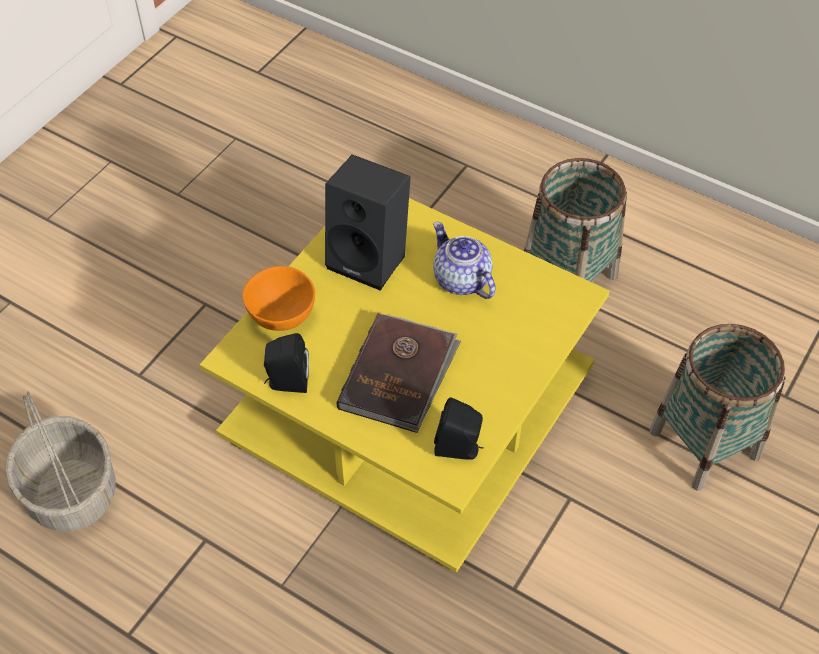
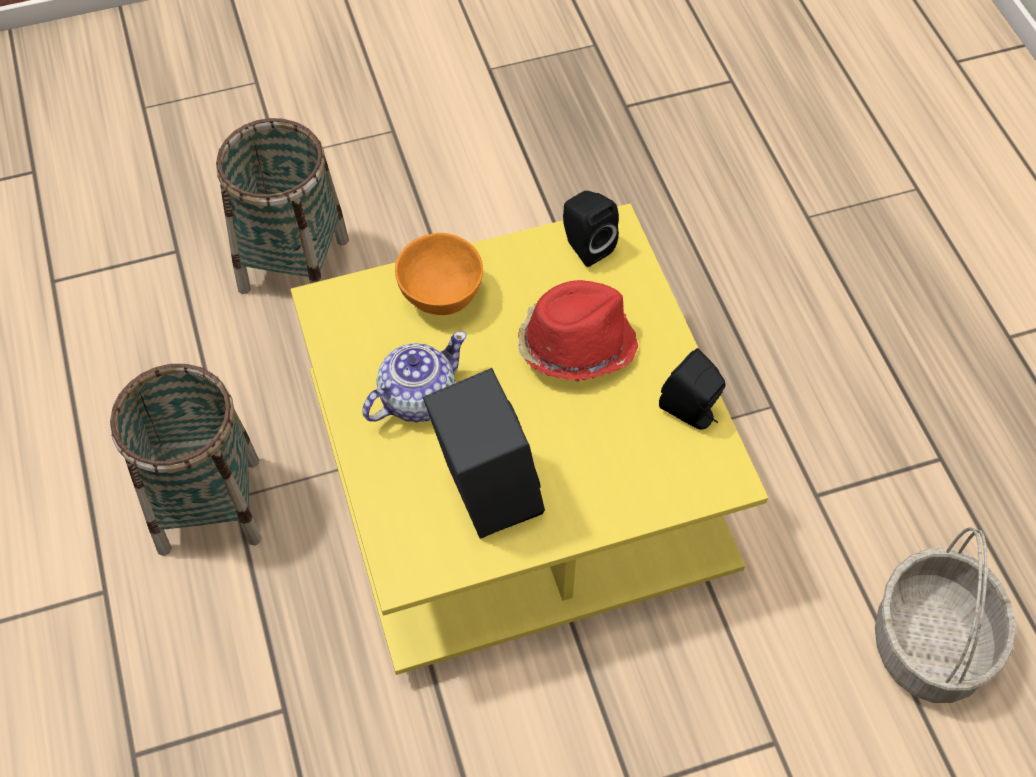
camera: 140 degrees left, 5 degrees up
orange bowl [243,266,315,331] -> orange bowl moved to [395,233,483,315]
brown book [336,313,461,433] -> red hat [518,280,638,381]
teapot [433,222,496,299] -> teapot turned 135 degrees counterclockwise [362,331,467,422]

